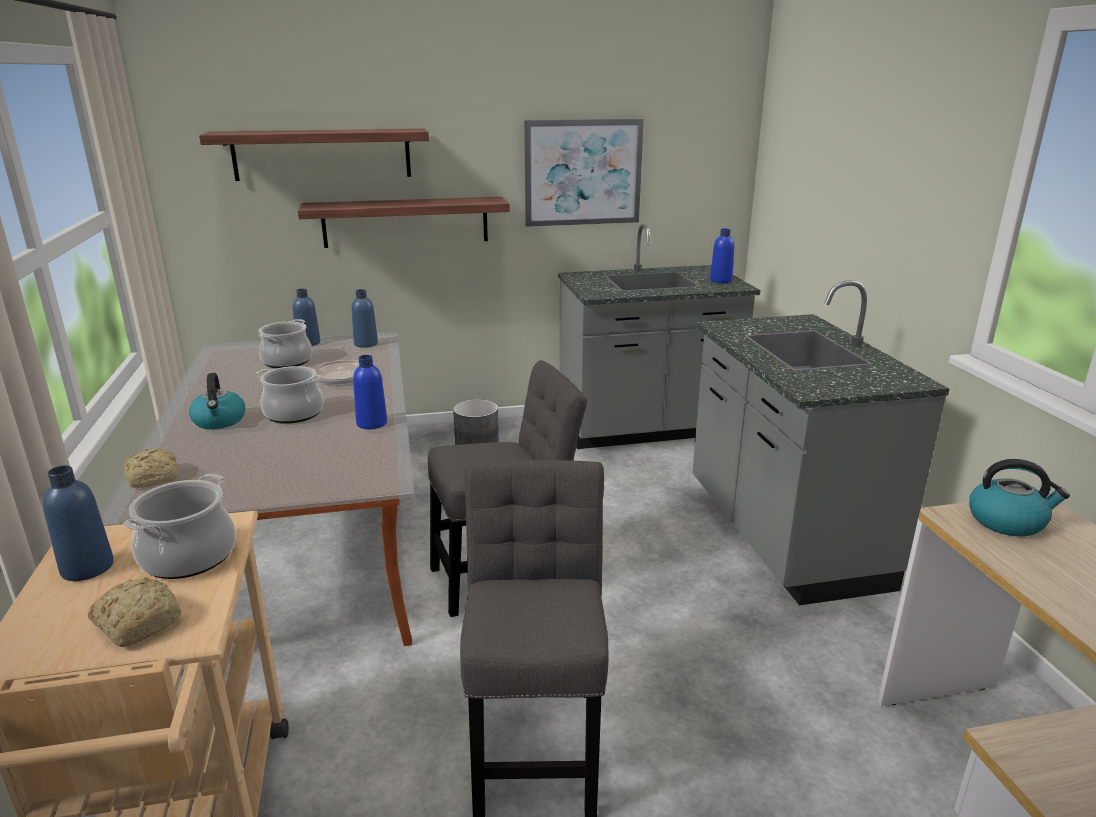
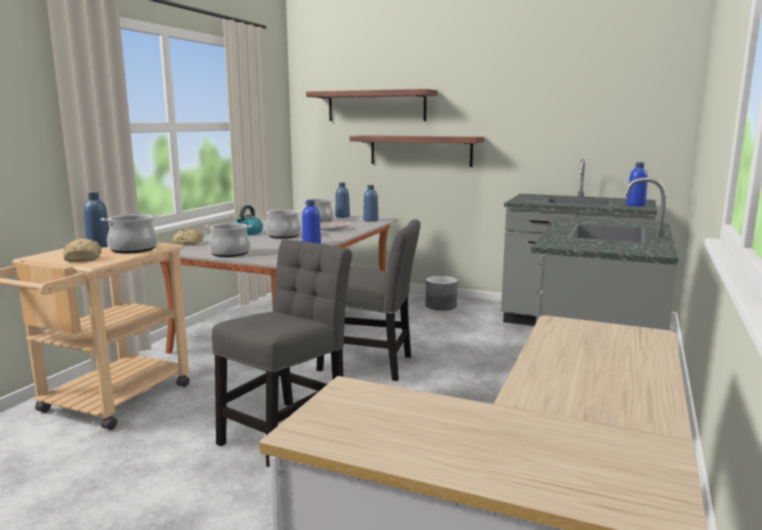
camera: 35 degrees right, 10 degrees down
picture [524,119,644,227] -> none
kettle [969,459,1070,536] -> none
none -> cooking pot [205,223,252,257]

